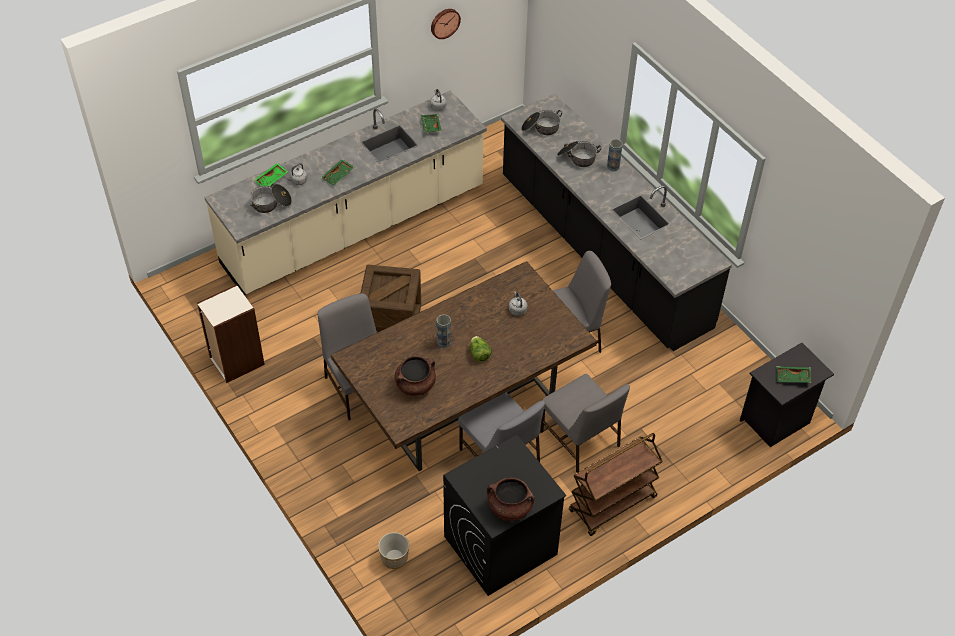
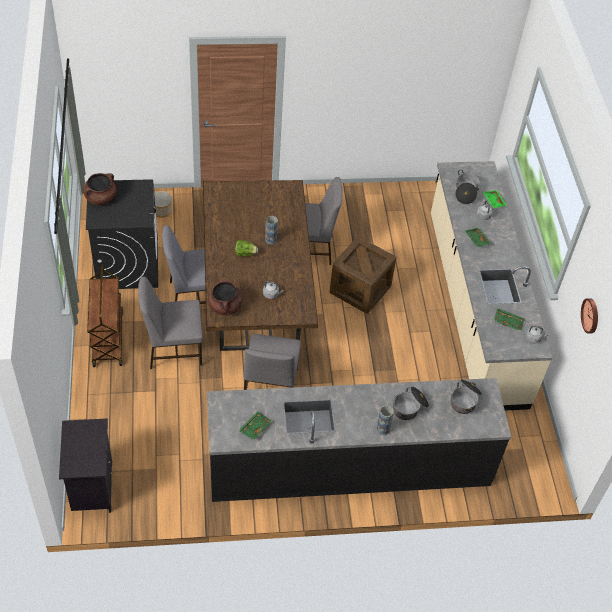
camera: 115 degrees right, 0 degrees up
bookcase [197,284,265,383] -> none
brown cooking pot [395,356,436,396] -> brown cooking pot moved to [208,278,243,316]
green tray [776,366,811,383] -> green tray moved to [238,411,272,440]

